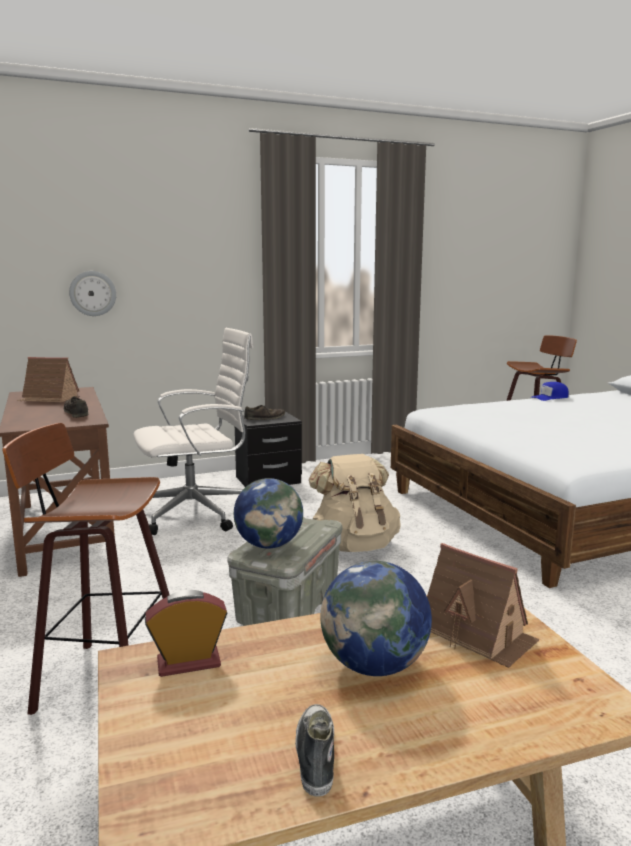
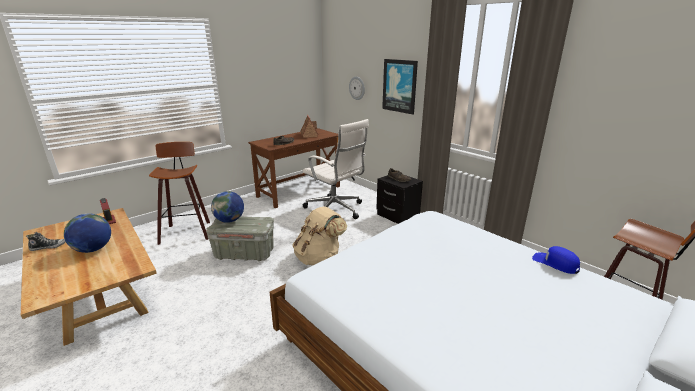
camera: 70 degrees right, 10 degrees up
toy house [427,543,540,668] -> none
none -> picture [382,59,418,114]

